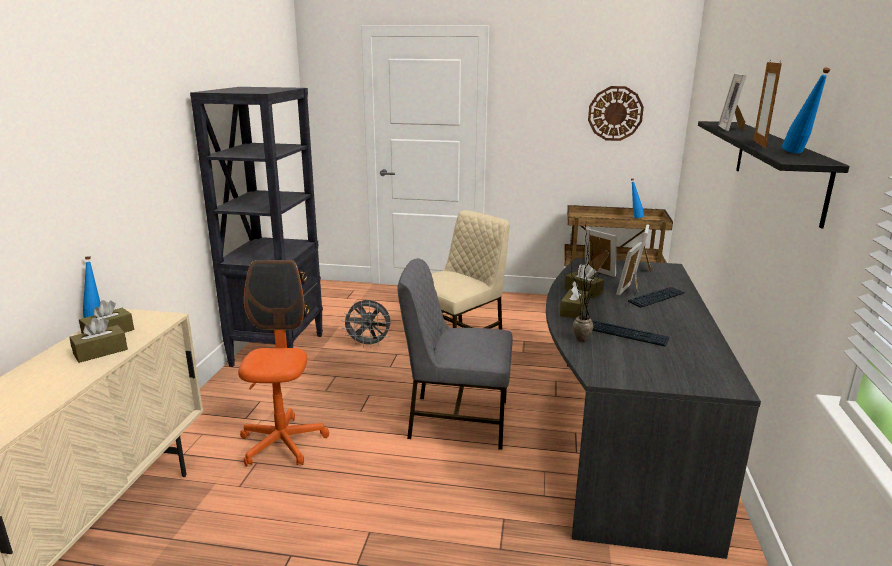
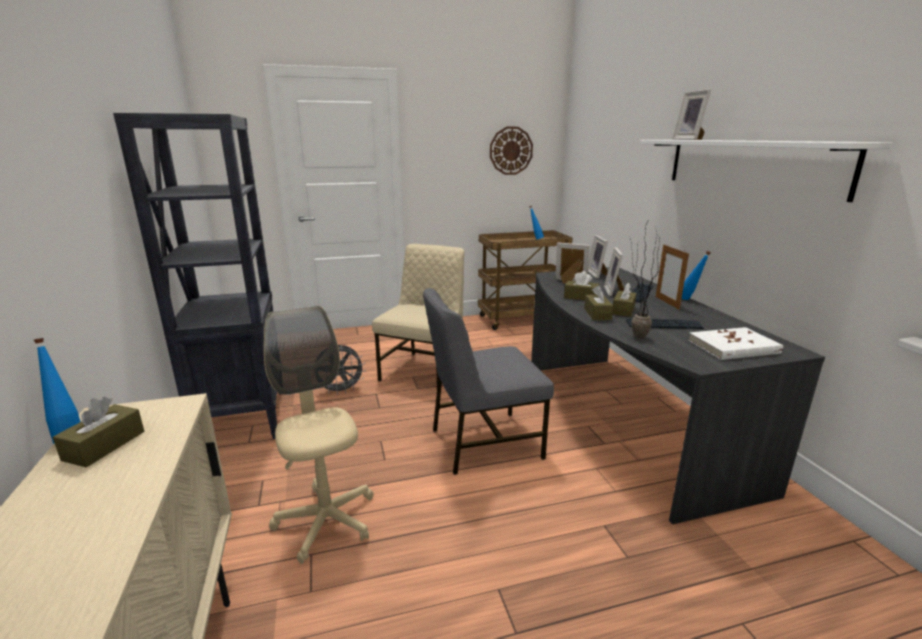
camera: 25 degrees left, 0 degrees up
brown tissue box [69,317,128,363] -> brown tissue box moved to [613,282,636,317]
orange office chair [238,260,329,467] -> beige office chair [264,305,374,564]
black shelf [698,121,849,228] -> white shelf [640,140,892,202]
picture frame [753,59,782,148] -> picture frame moved to [656,245,689,310]
blue bottle [782,68,831,153] -> blue bottle moved to [682,251,711,300]
none -> white book [688,327,783,360]

